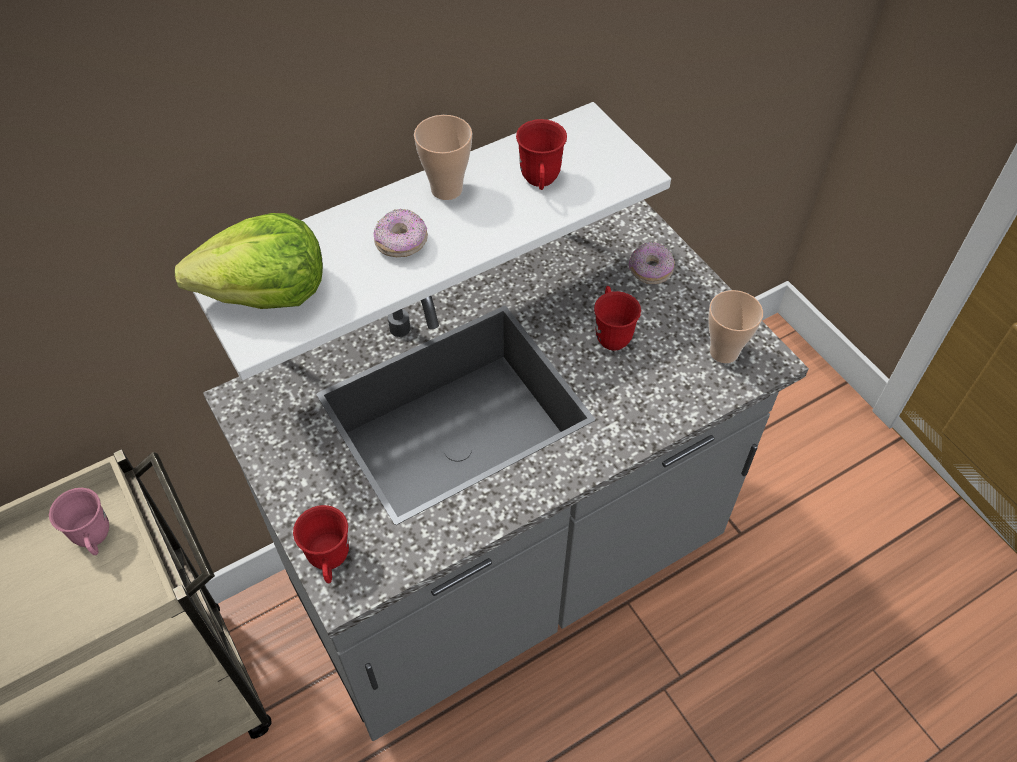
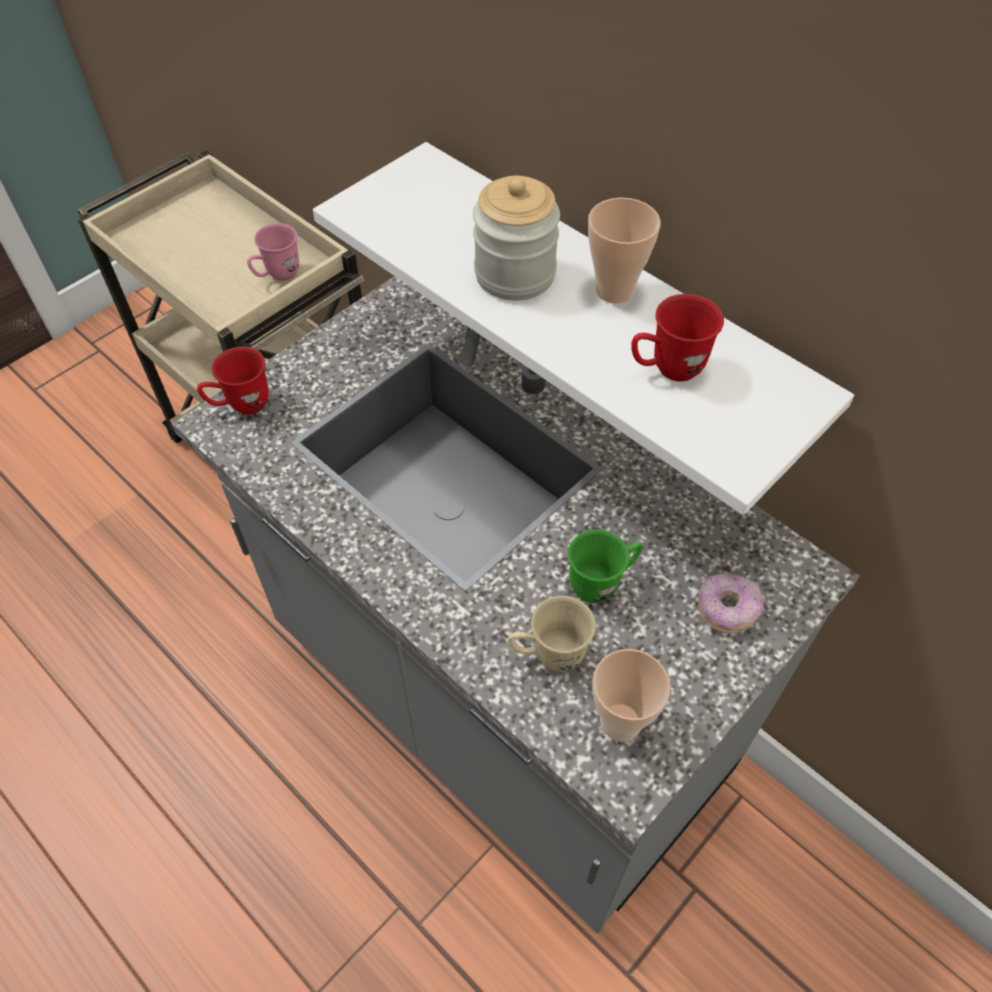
camera: 75 degrees right, 0 degrees up
lettuce [175,213,323,309] -> none
donut [374,208,428,257] -> jar [473,176,560,300]
red mug [594,286,641,351] -> green mug [568,529,643,603]
none -> beige mug [508,596,596,672]

